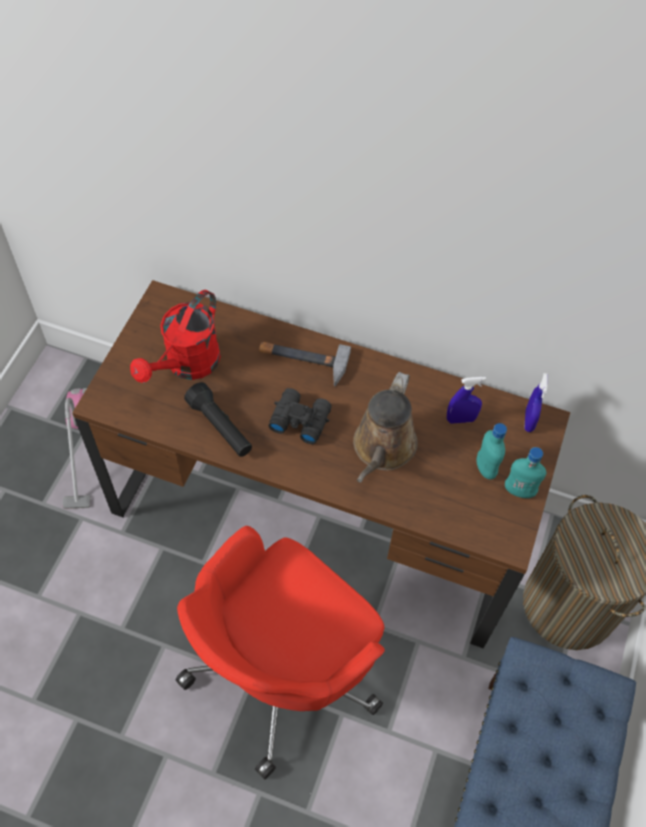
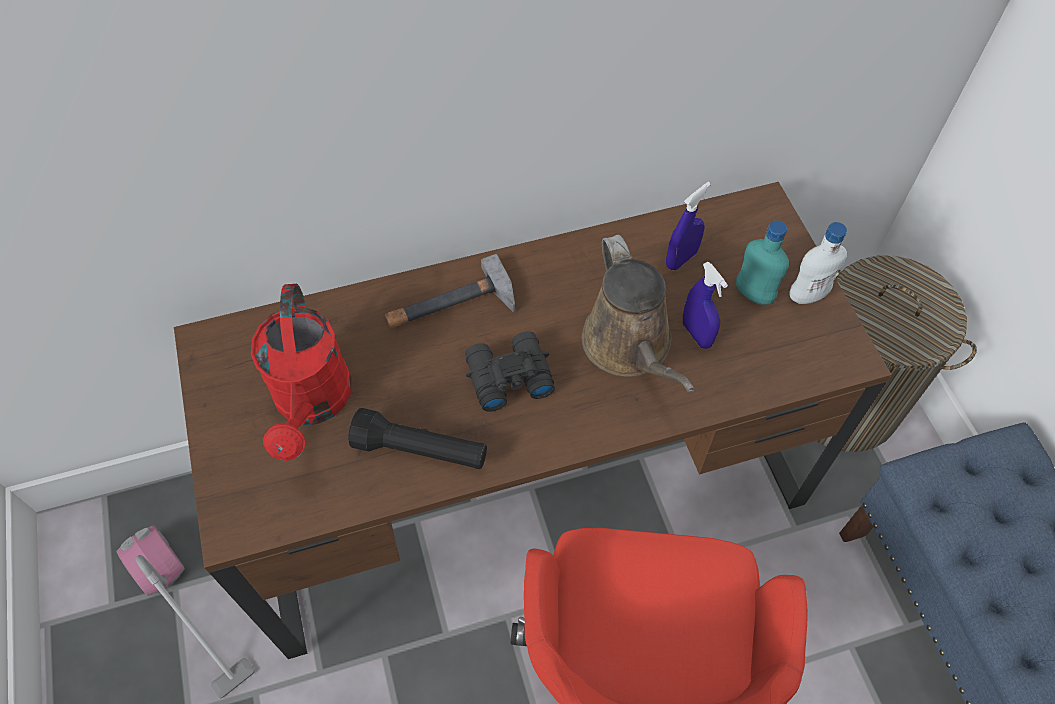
camera: 35 degrees left, 0 degrees up
turquoise bottle [505,447,546,498] -> white bottle [789,222,847,304]
blue spray bottle [524,373,548,432] -> blue spray bottle moved to [683,262,728,349]

